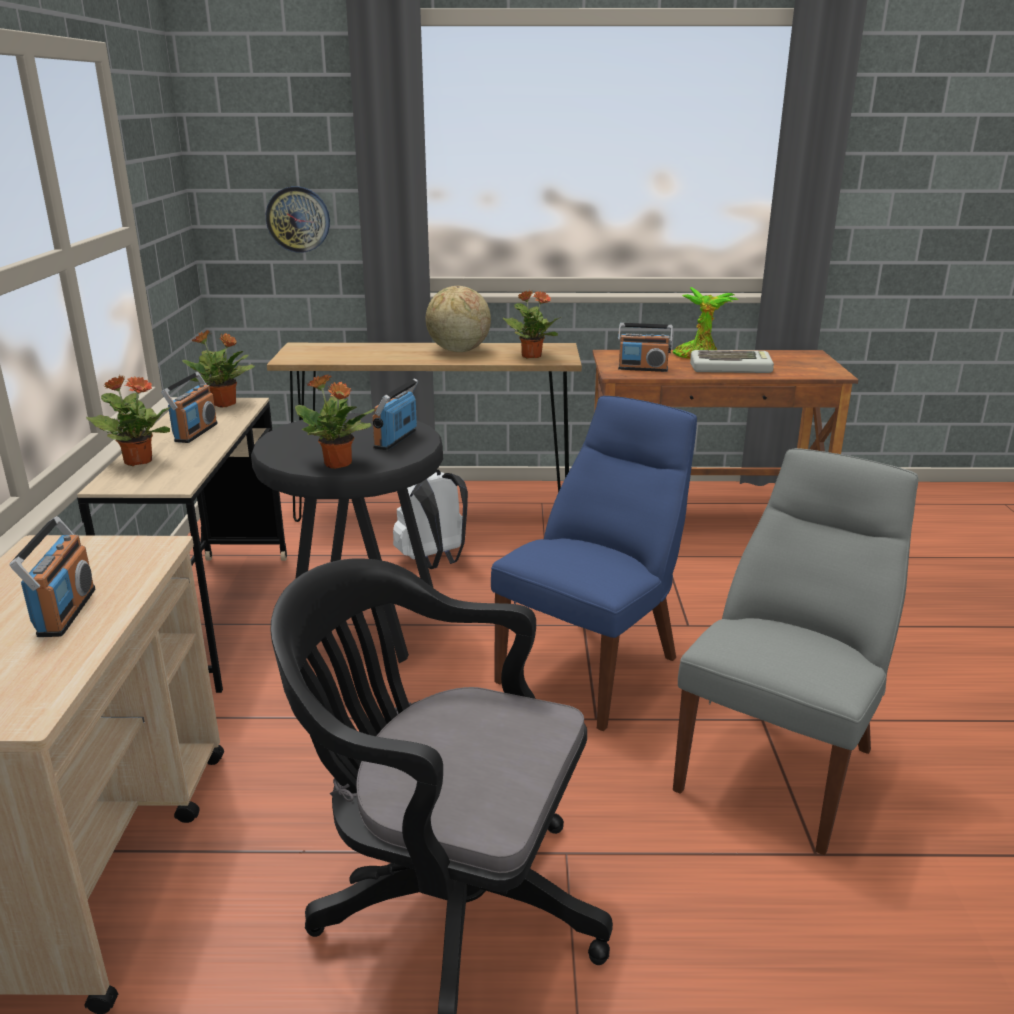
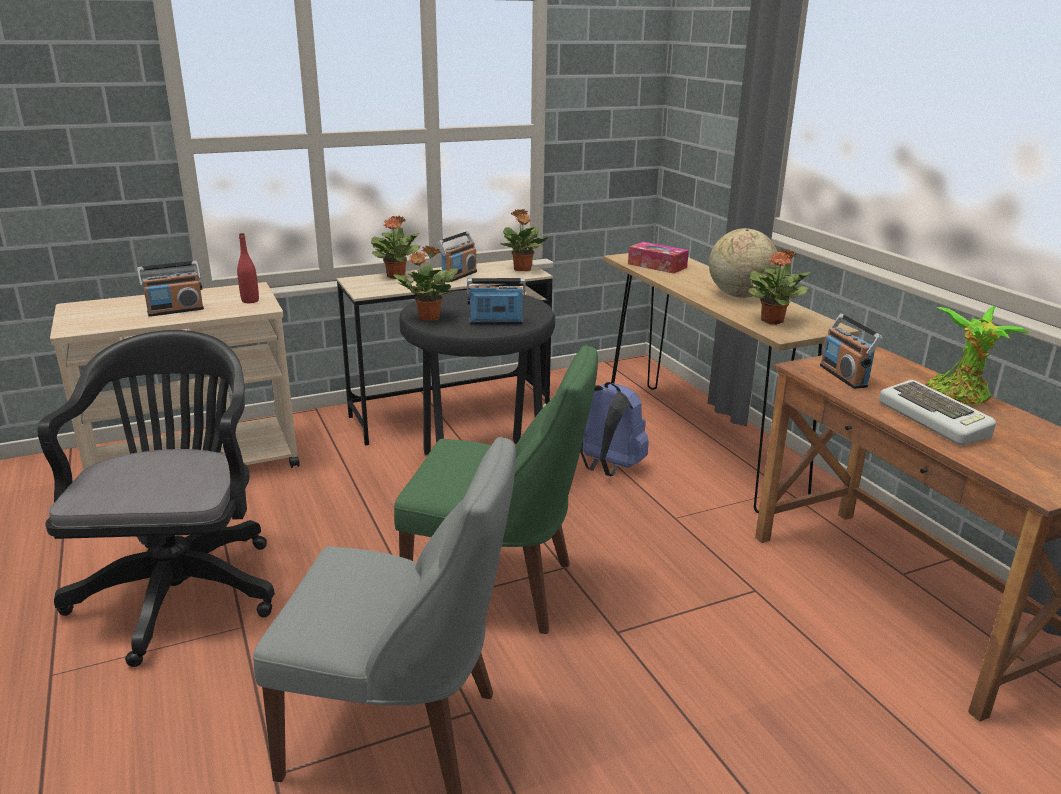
camera: 65 degrees right, 0 degrees up
radio [161,372,218,443] -> radio turned 45 degrees counterclockwise [437,231,477,282]
wall clock [266,186,330,253] -> none
white backpack [393,469,468,569] -> blue backpack [580,382,649,476]
blue chair [491,396,697,731] -> green chair [394,345,598,634]
none -> red bottle [237,233,259,303]
none -> tissue box [628,242,689,274]

